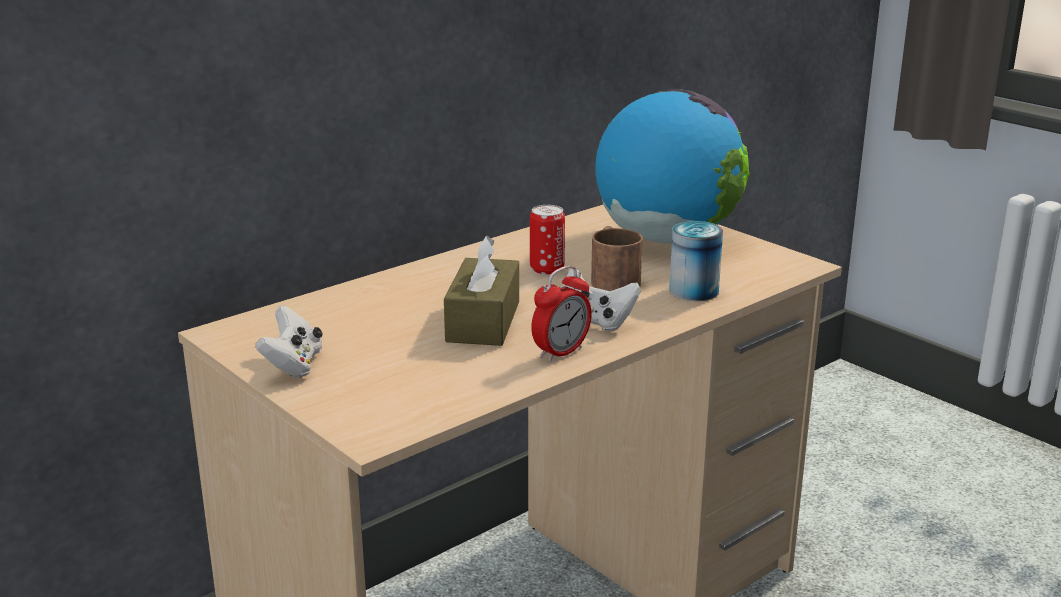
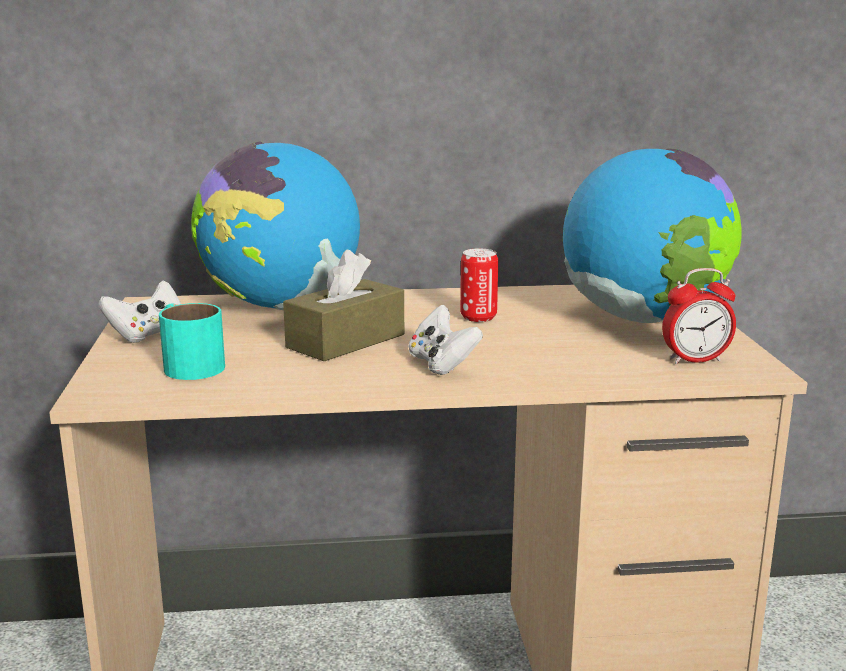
camera: 35 degrees right, 5 degrees down
alarm clock [531,266,592,362] -> alarm clock moved to [662,268,736,364]
brown mug [591,226,643,291] -> none
can [669,221,723,301] -> none
none -> turquoise mug [159,303,225,380]
none -> globe [191,141,360,310]

